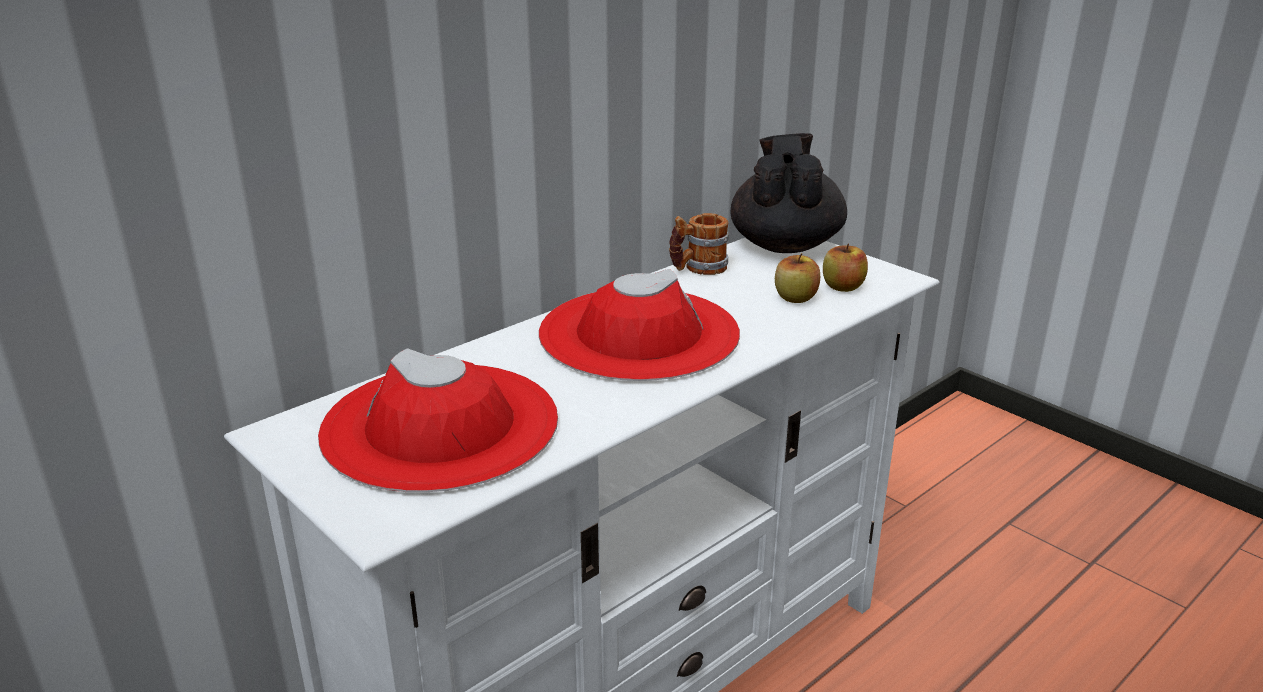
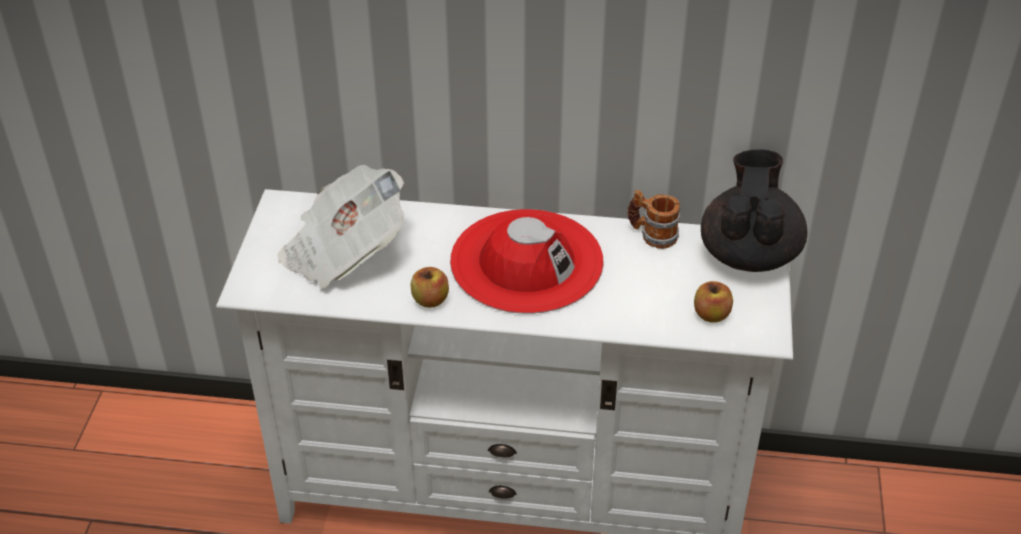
camera: 50 degrees right, 15 degrees up
red hat [318,348,558,492] -> newspaper [278,165,404,288]
black teapot [730,133,847,253] -> black teapot turned 45 degrees counterclockwise [701,149,807,272]
apple [775,253,820,303] -> apple moved to [411,267,449,308]

